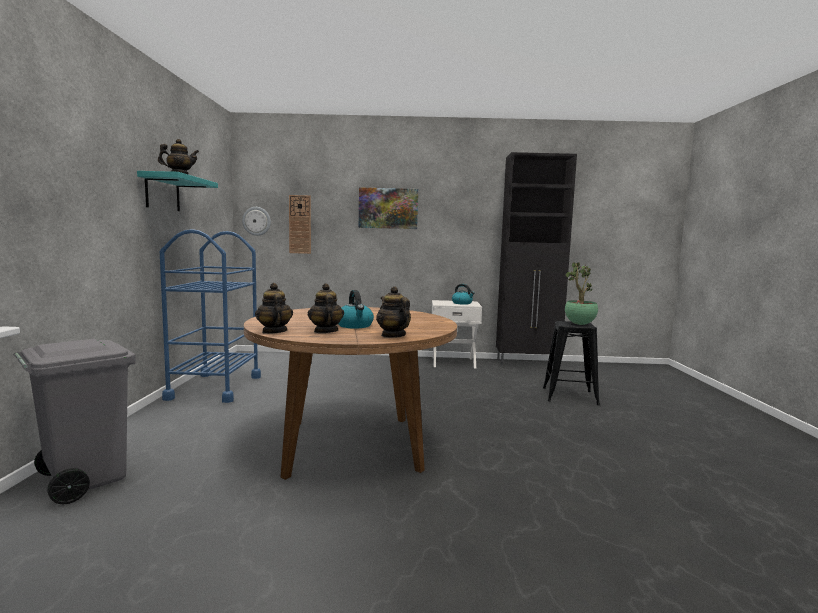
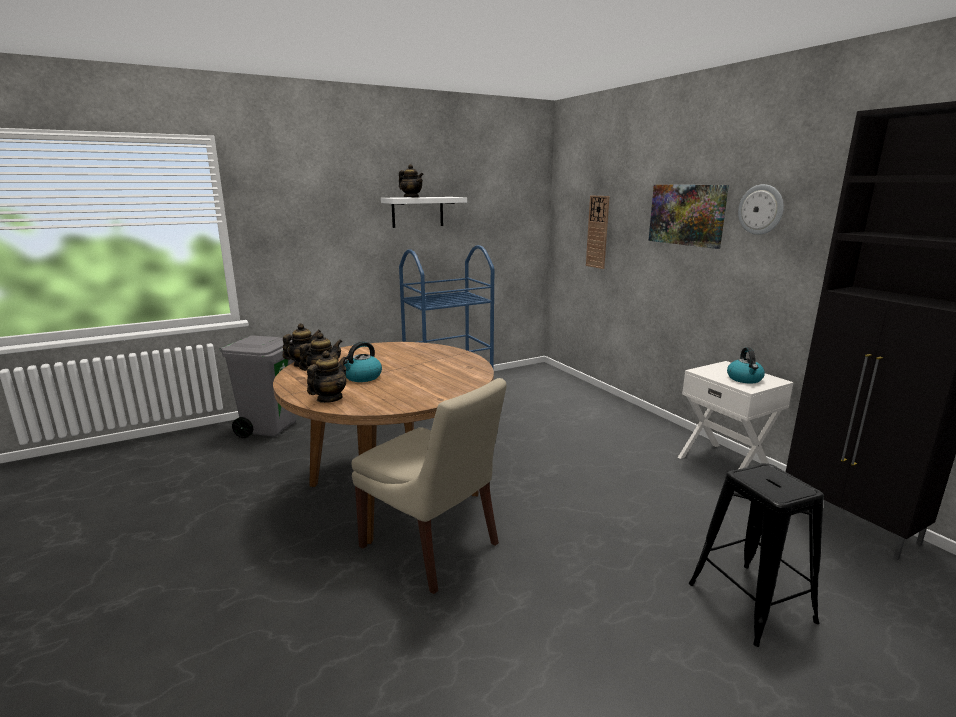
camera: 60 degrees right, 10 degrees up
turquoise shelf [137,171,218,211] -> white shelf [381,197,467,228]
wall clock [242,207,271,236] -> wall clock moved to [738,184,784,235]
potted plant [565,262,598,325] -> none
none -> beige chair [352,378,507,594]

